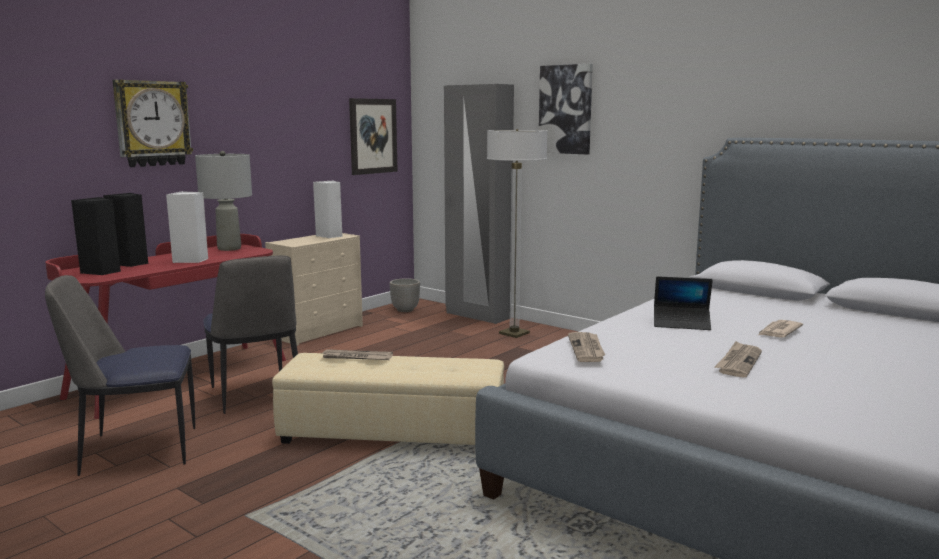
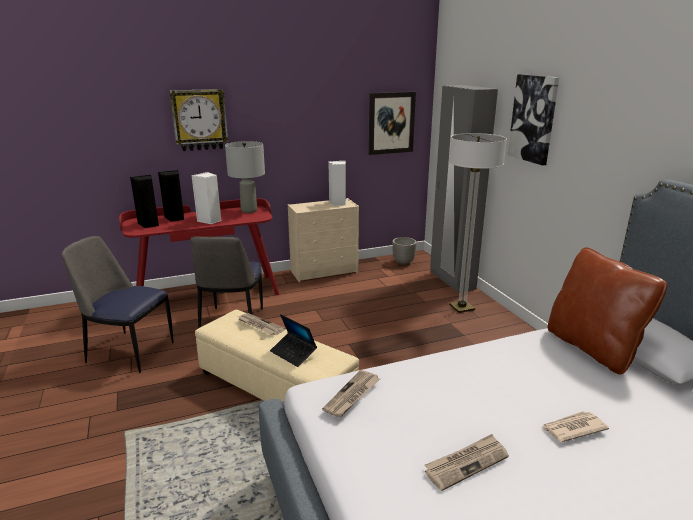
camera: 30 degrees right, 10 degrees up
laptop [654,276,713,330] -> laptop moved to [270,314,317,367]
none -> brown pillow [548,247,667,374]

